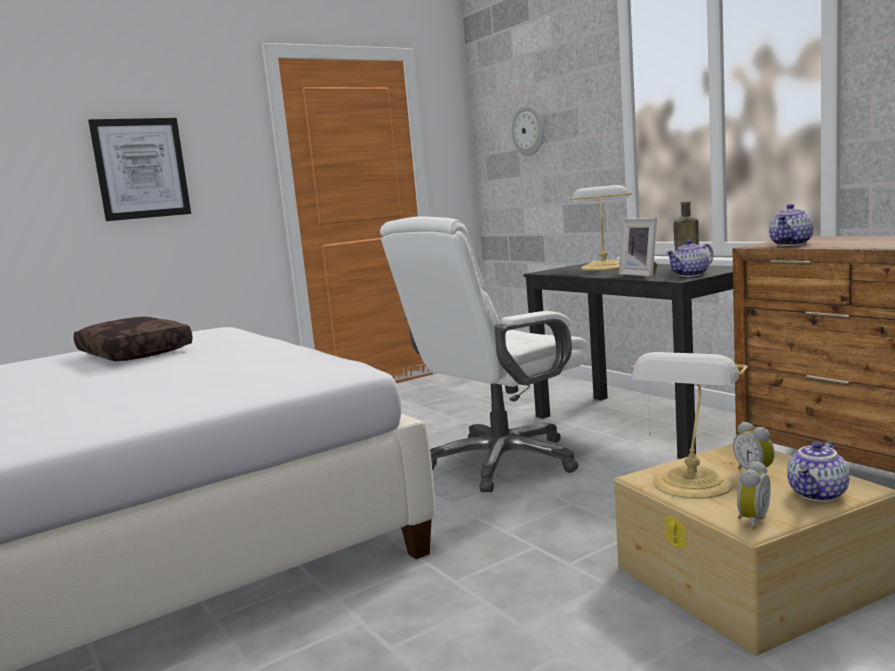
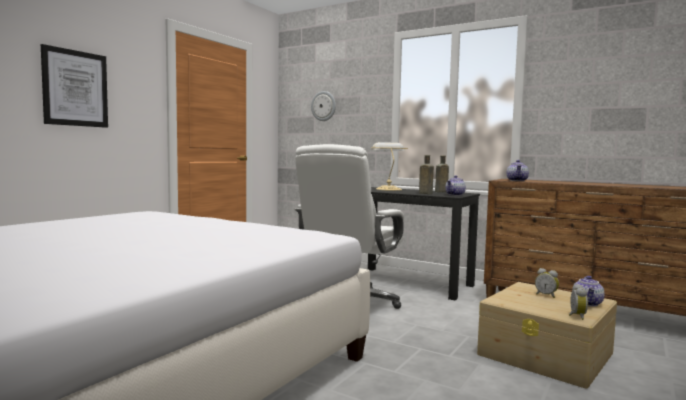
camera: 25 degrees left, 5 degrees down
brown pillow [74,317,193,361] -> none
picture frame [619,218,657,277] -> brown bottle [419,155,434,194]
table lamp [631,352,748,499] -> none

